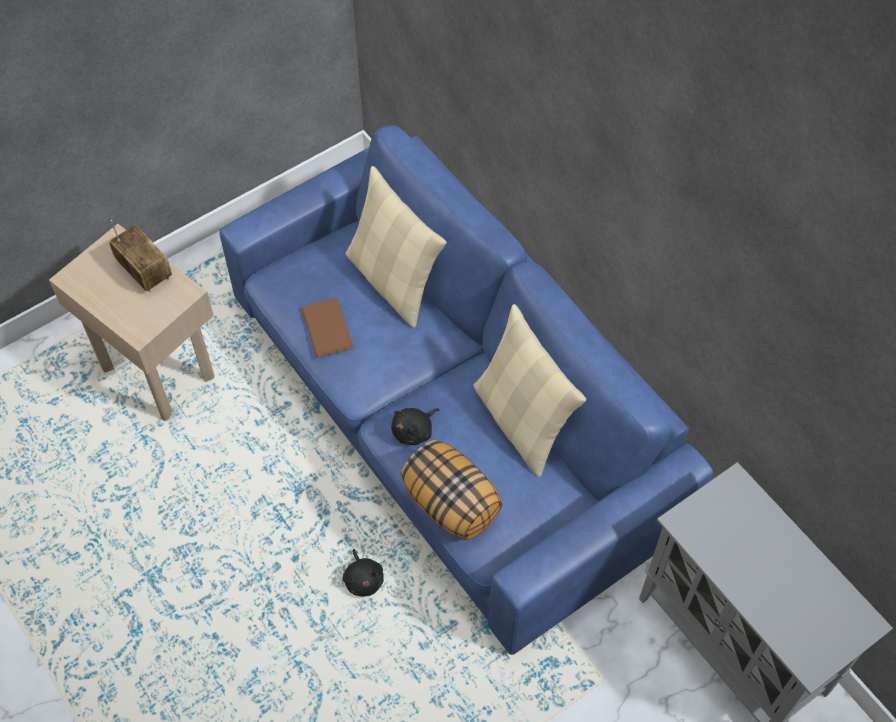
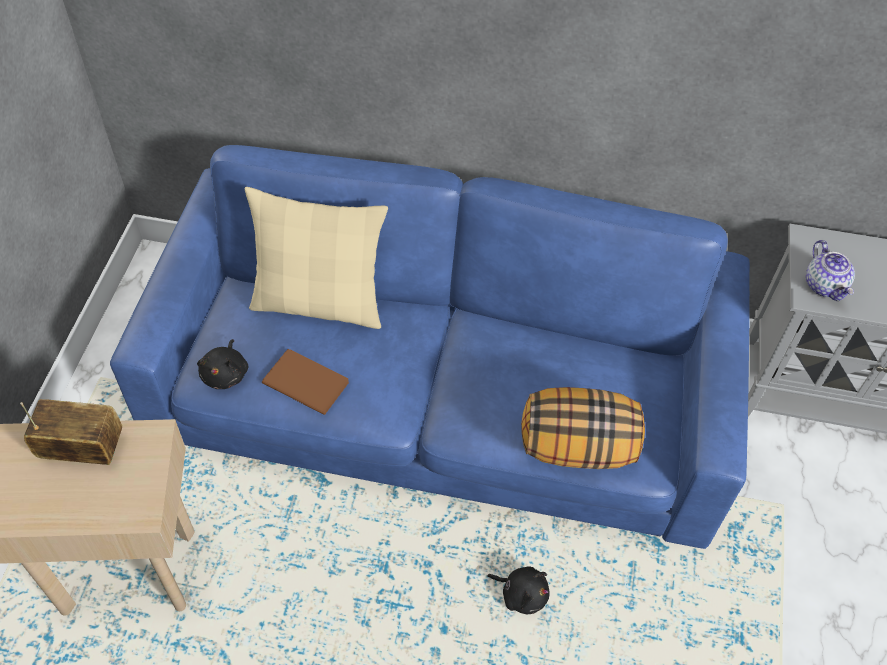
camera: 45 degrees left, 5 degrees down
black plush toy [391,408,440,445] -> black plush toy moved to [197,339,248,389]
beige pillow [473,304,586,477] -> none
none -> teapot [806,240,855,301]

